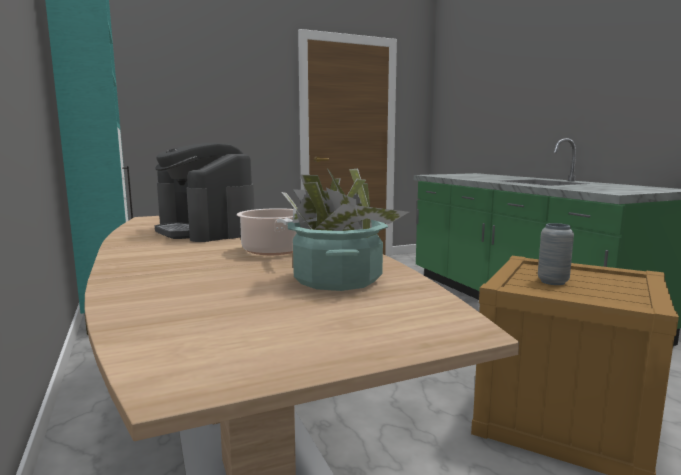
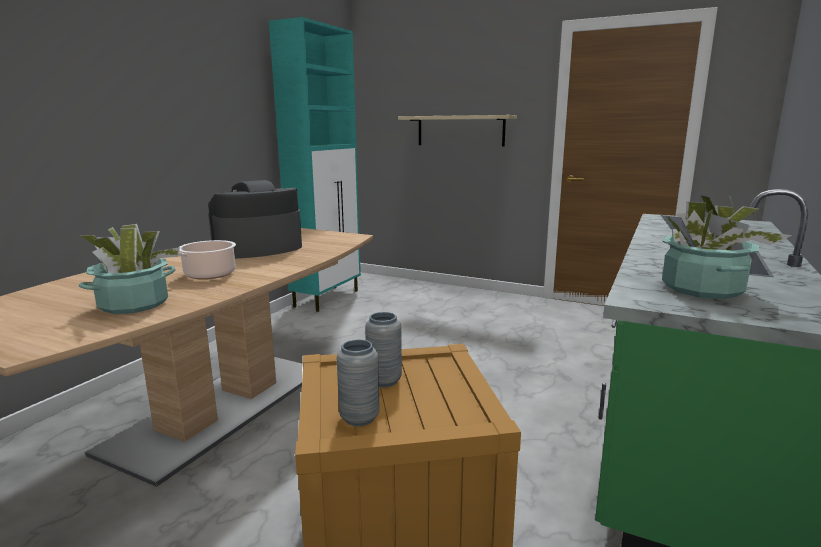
camera: 50 degrees right, 5 degrees up
coffee machine [155,143,255,242] -> coffee machine turned 45 degrees clockwise [208,180,302,258]
none -> grey vase [337,339,380,426]
none -> beige shelf [398,115,517,146]
none -> potted plant [661,195,792,299]

